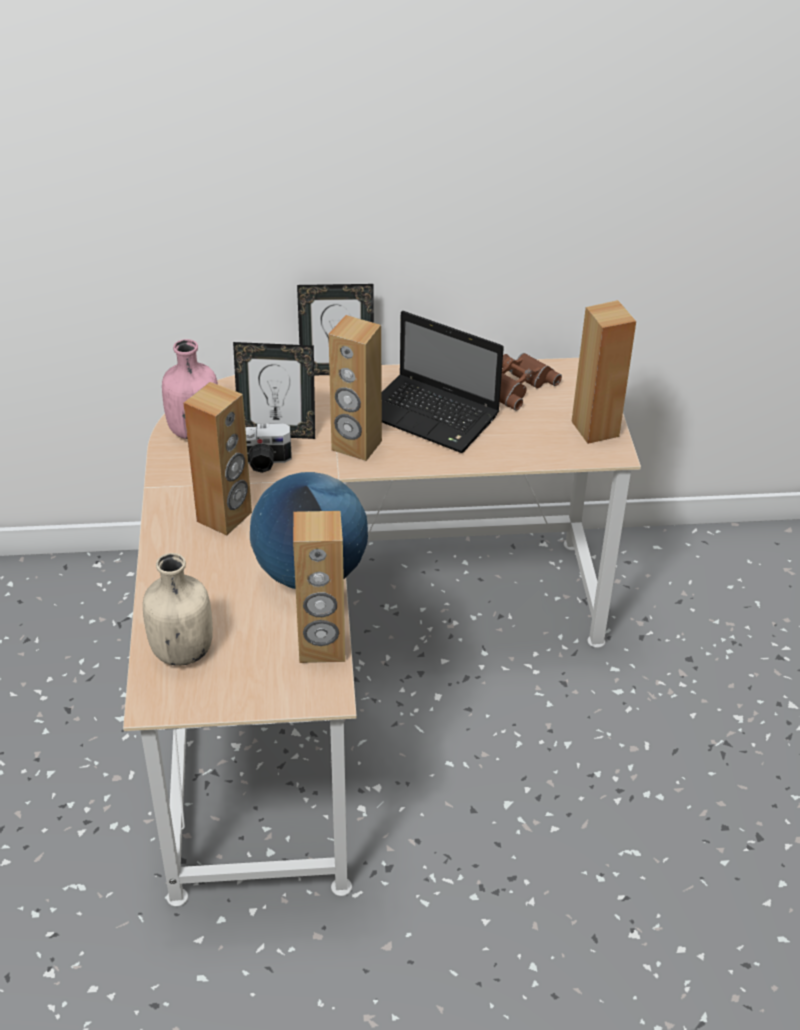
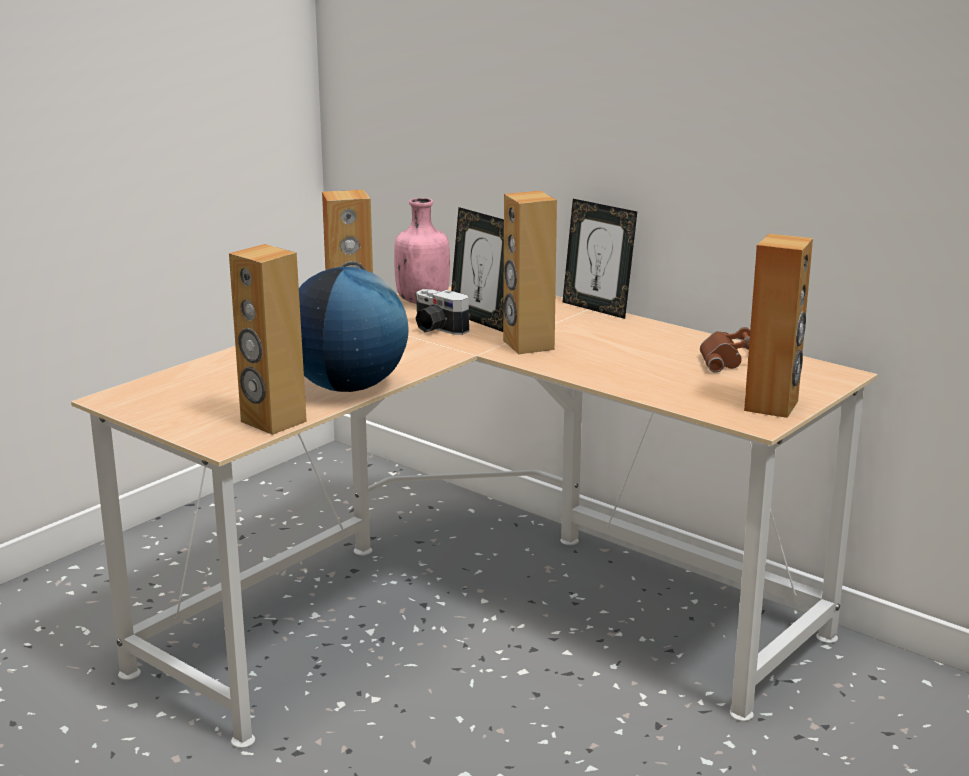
camera: 45 degrees right, 20 degrees down
beige bottle [143,553,213,666] -> none
laptop [382,311,504,453] -> none

